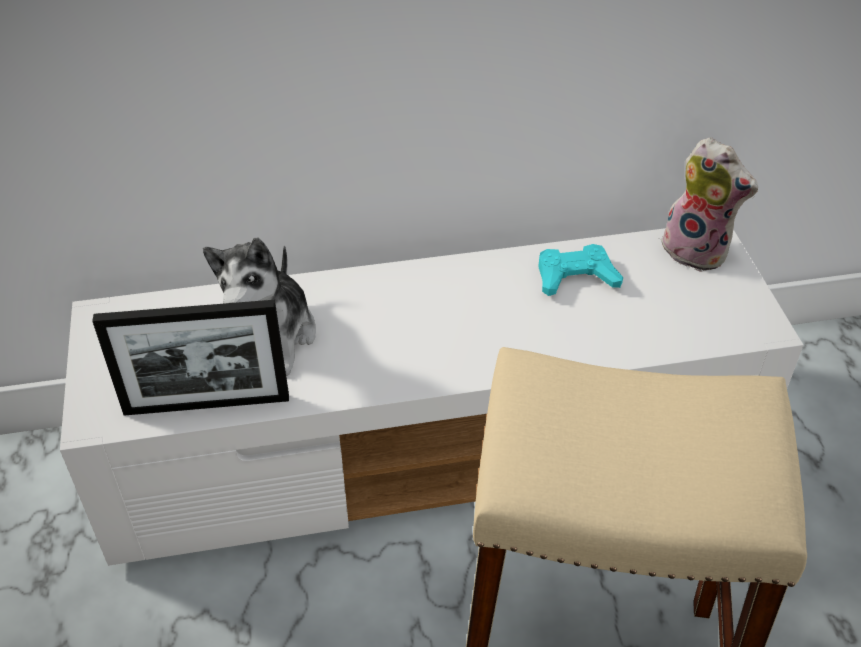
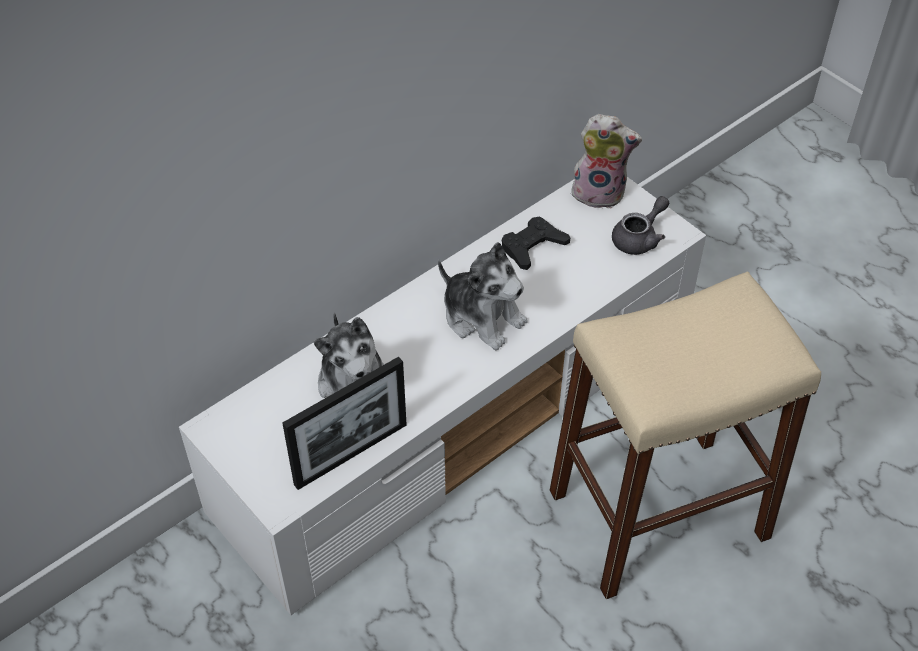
camera: 30 degrees left, 5 degrees up
turquoise game controller [538,244,623,296] -> black game controller [502,217,570,270]
none -> plush toy [438,242,528,350]
none -> grey teapot [612,196,669,255]

